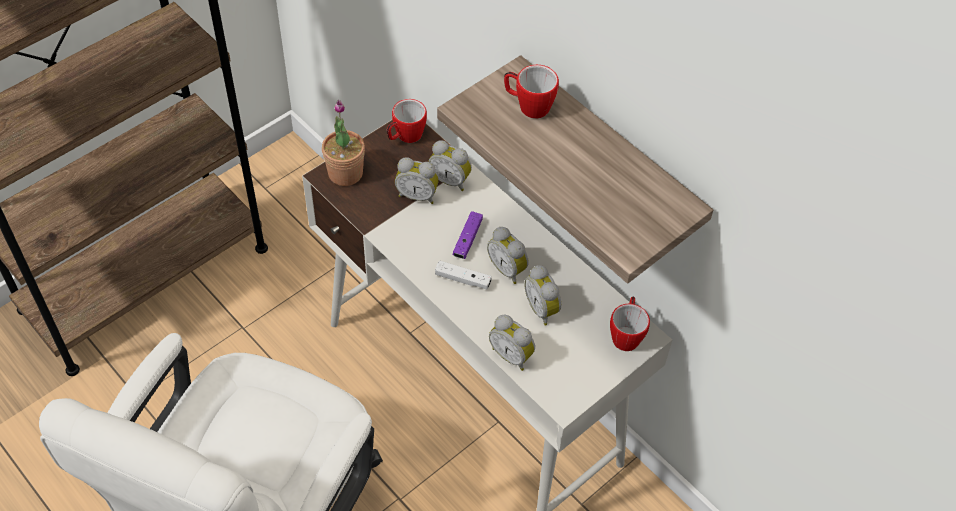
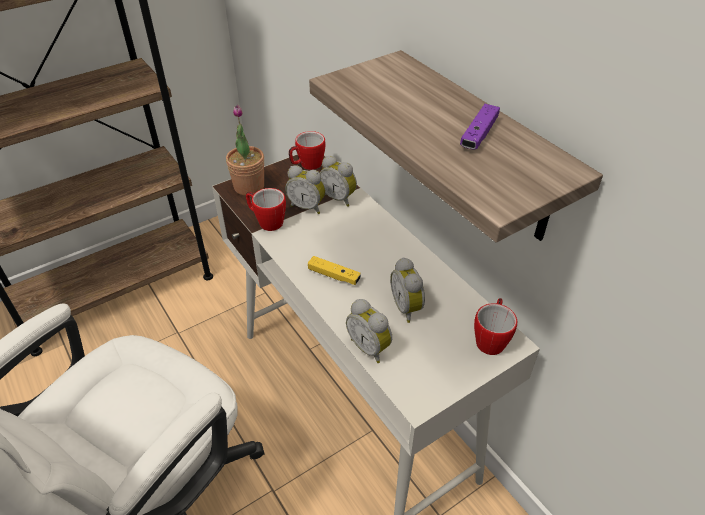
camera: 10 degrees right, 10 degrees down
white game controller [435,261,492,290] -> yellow game controller [308,256,361,285]
purple game controller [453,211,483,259] -> purple game controller moved to [460,104,500,150]
alarm clock [487,227,528,284] -> none
mug [504,65,559,119] -> mug moved to [246,188,286,231]

